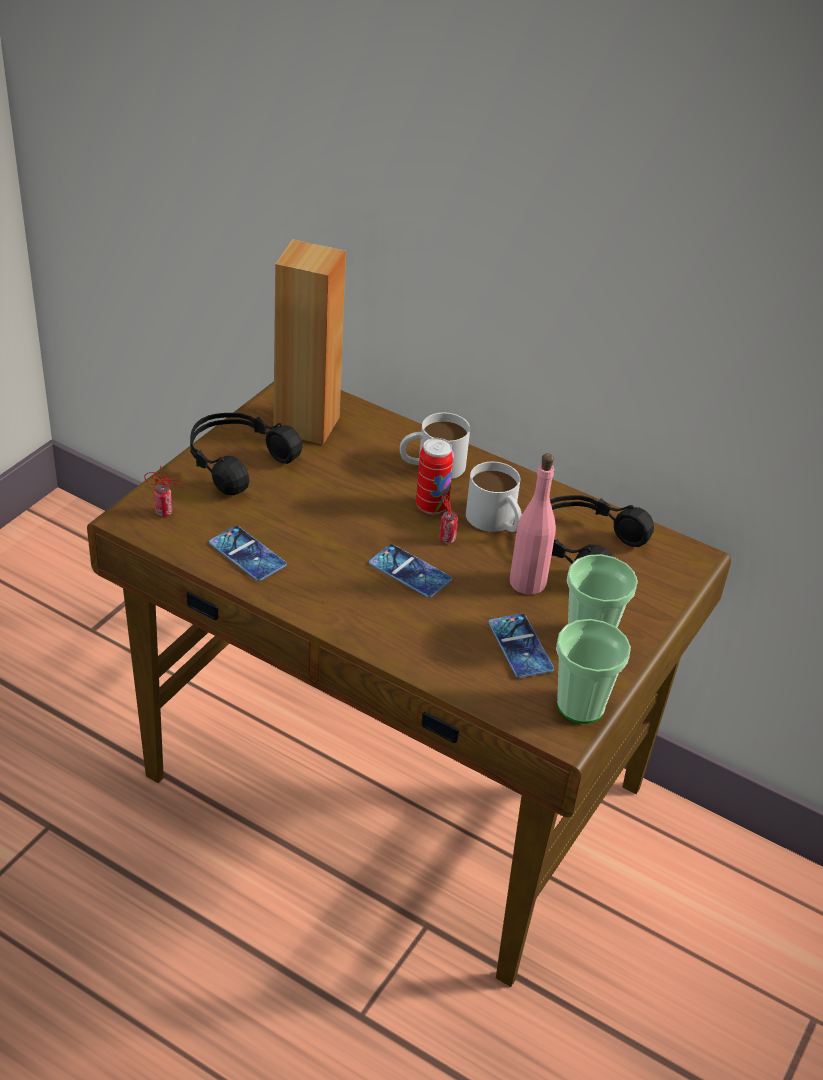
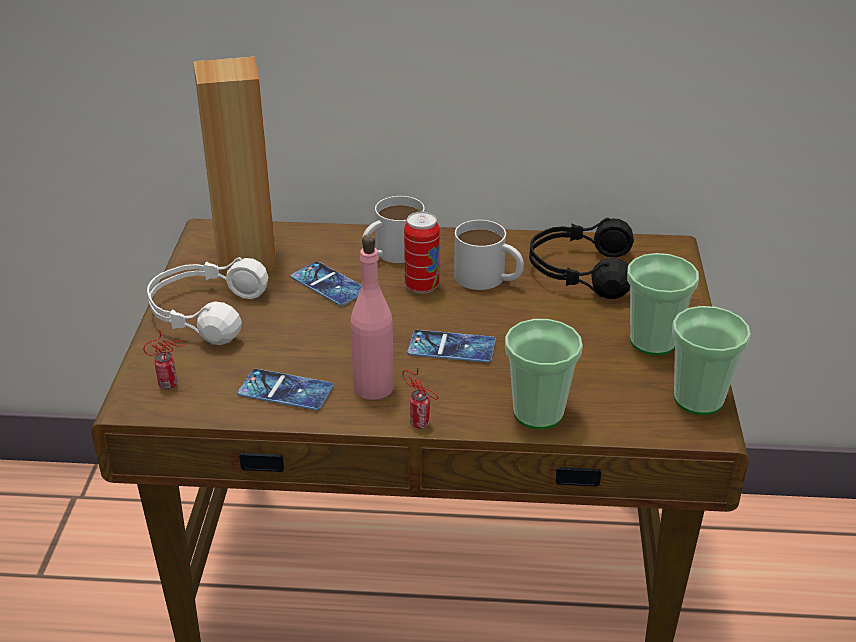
camera: 25 degrees left, 5 degrees down
black headphones [190,413,303,495] -> white headphones [147,257,268,345]
can [439,491,458,543] -> can moved to [402,367,438,428]
phone [488,614,554,678] -> phone moved to [291,262,361,306]
pink bottle [510,453,556,595] -> pink bottle moved to [351,235,394,400]
none -> cup [505,319,583,429]

